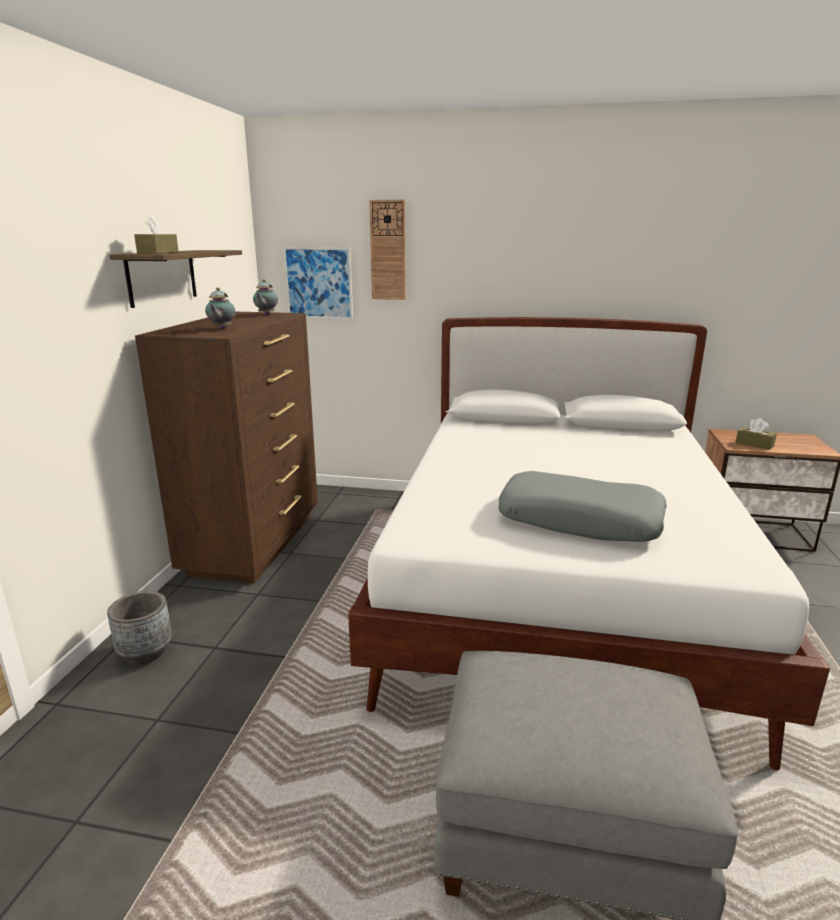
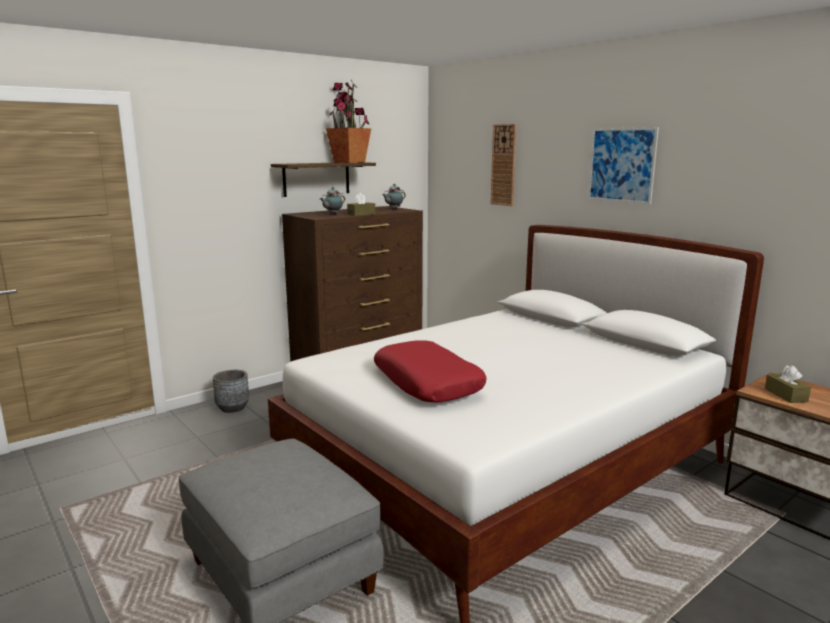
camera: 40 degrees right, 5 degrees down
brown tissue box [134,216,179,254] -> brown tissue box moved to [347,193,375,216]
picture [283,247,353,319] -> picture moved to [588,127,659,204]
grey pillow [498,471,667,542] -> red pillow [374,340,487,403]
none -> potted plant [326,80,371,163]

